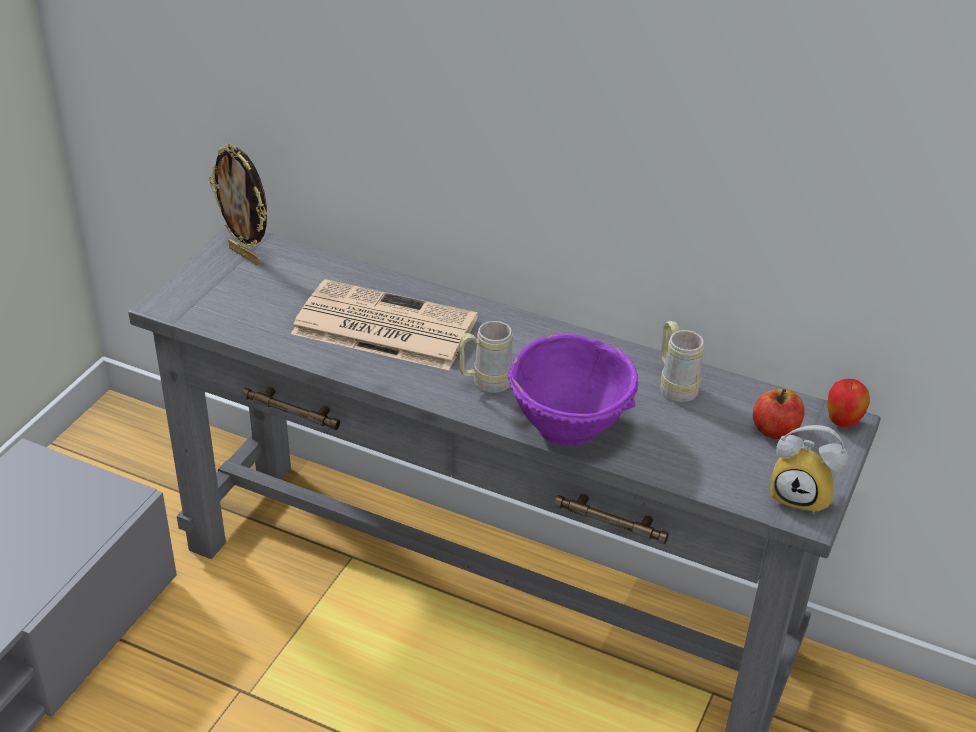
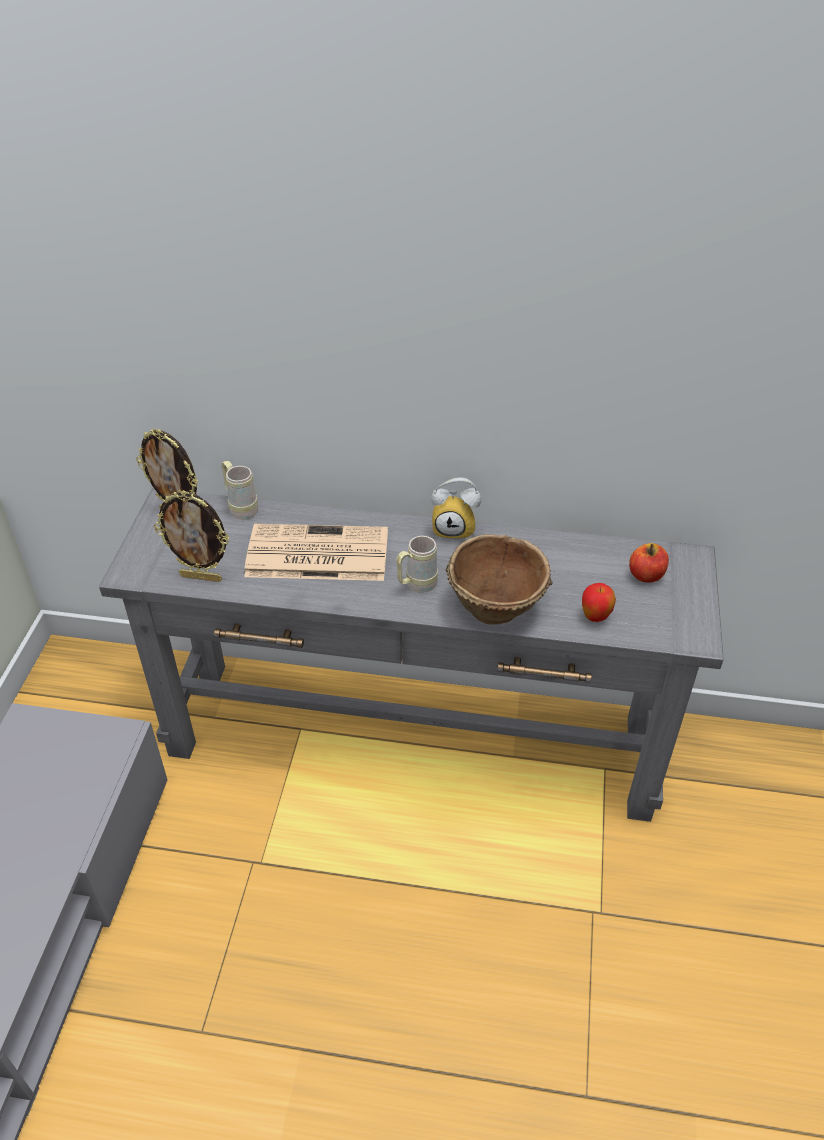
camera: 15 degrees left, 5 degrees up
purple bowl [508,334,639,446] -> brown bowl [446,534,553,625]
beige mug [660,321,704,402] -> beige mug moved to [222,461,258,520]
alarm clock [770,425,849,515] -> alarm clock moved to [431,478,481,541]
apple [827,379,870,427] -> apple moved to [582,583,616,622]
none -> picture frame [154,490,229,582]

